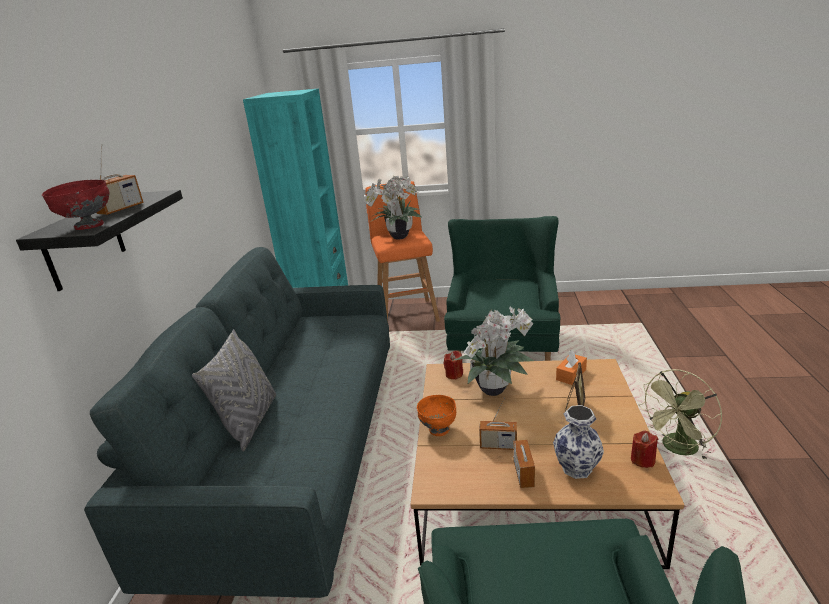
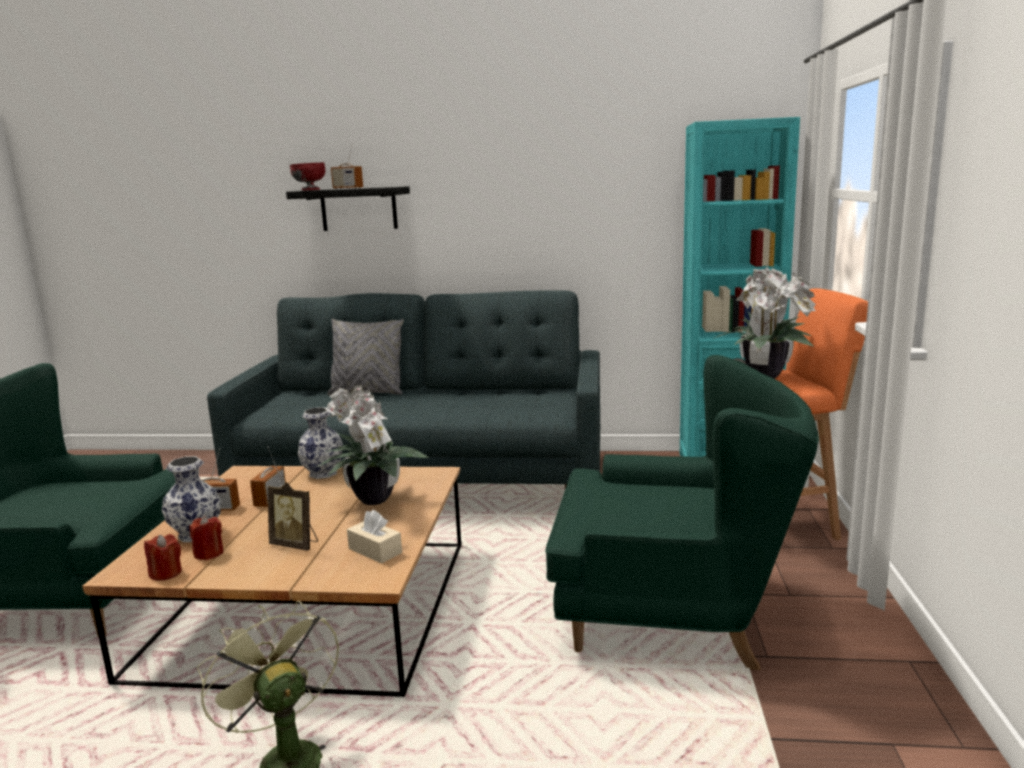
camera: 90 degrees right, 10 degrees down
orange bowl [417,395,456,436] -> vase [298,407,343,479]
red candle [444,351,463,380] -> red candle moved to [189,516,223,560]
orange tissue box [556,350,587,385] -> beige tissue box [347,510,402,564]

